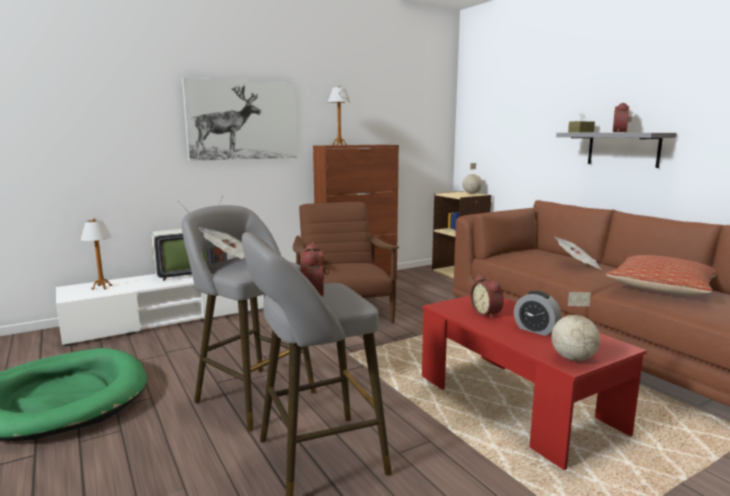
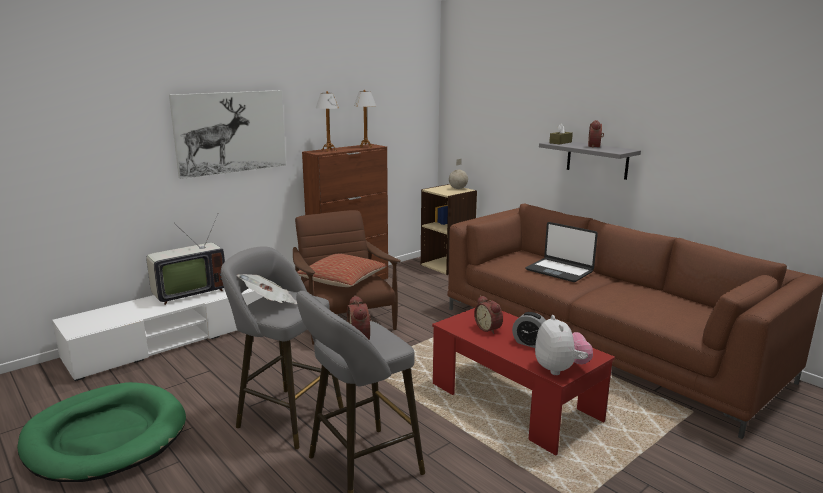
camera: 10 degrees left, 5 degrees up
table lamp [80,218,112,290] -> table lamp moved to [354,90,376,148]
globe [551,292,600,361] -> plush toy [535,315,593,375]
newspaper [554,237,602,270] -> laptop [526,222,598,282]
pillow [606,255,717,295] -> pillow moved to [297,254,387,287]

